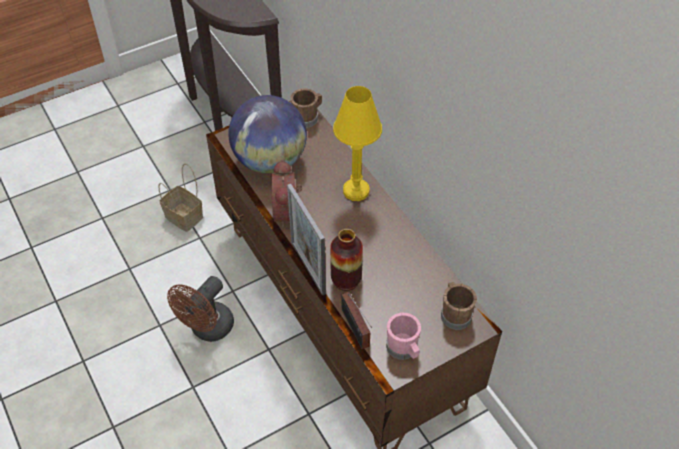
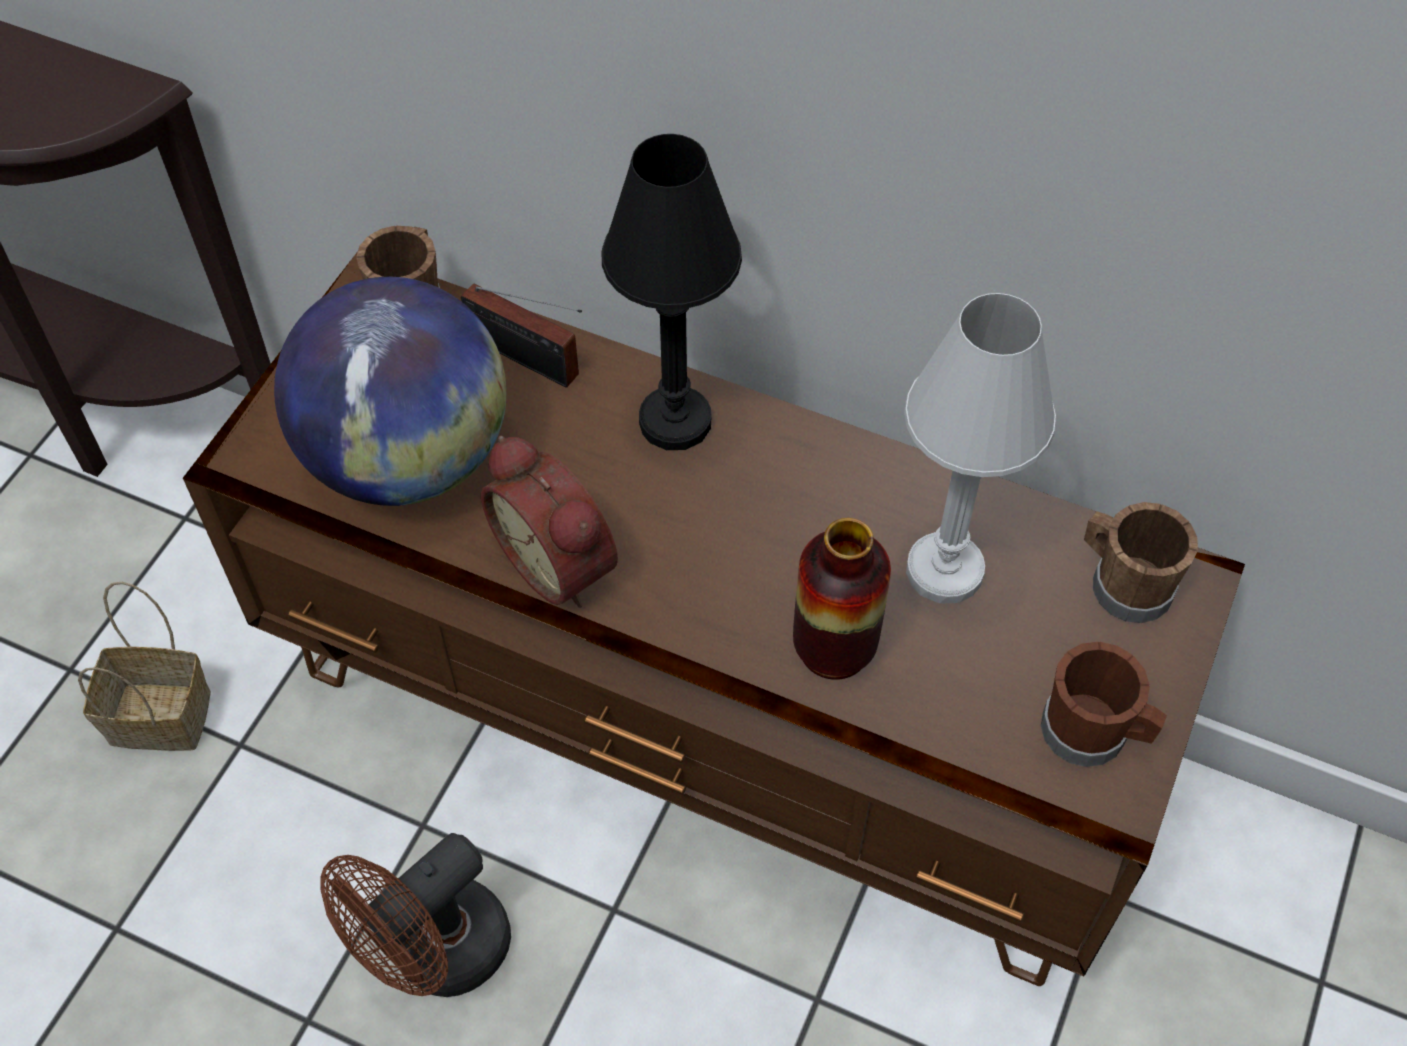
camera: 35 degrees left, 5 degrees up
brown fan [167,276,234,342] -> brown fan turned 45 degrees clockwise [320,833,511,997]
picture frame [287,184,326,296] -> none
yellow table lamp [333,86,382,201] -> black table lamp [602,134,742,450]
radio [341,292,372,349] -> radio moved to [461,284,582,388]
pink mug [386,313,421,360] -> brown mug [1041,642,1167,767]
none -> white table lamp [904,293,1056,604]

